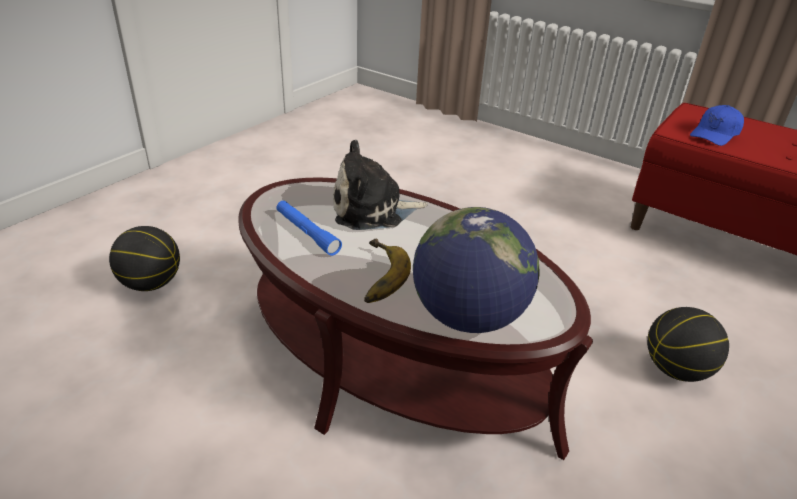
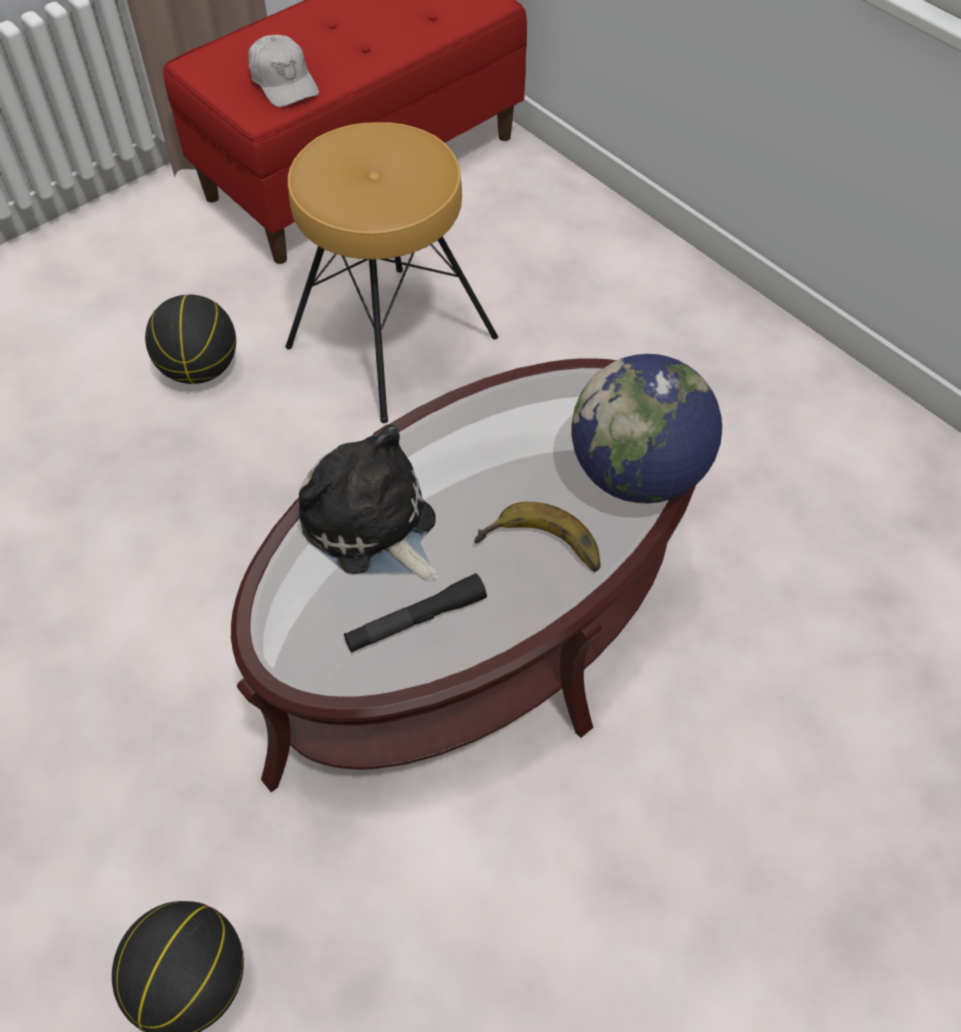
camera: 75 degrees left, 20 degrees up
blue flashlight [277,201,342,256] -> black flashlight [344,573,487,653]
plush toy [333,140,428,230] -> plush toy turned 135 degrees clockwise [299,425,438,581]
basketball [647,307,729,382] -> basketball moved to [145,295,236,384]
blue cap [690,105,744,146] -> white cap [248,34,319,107]
none -> brown stool [285,122,498,423]

